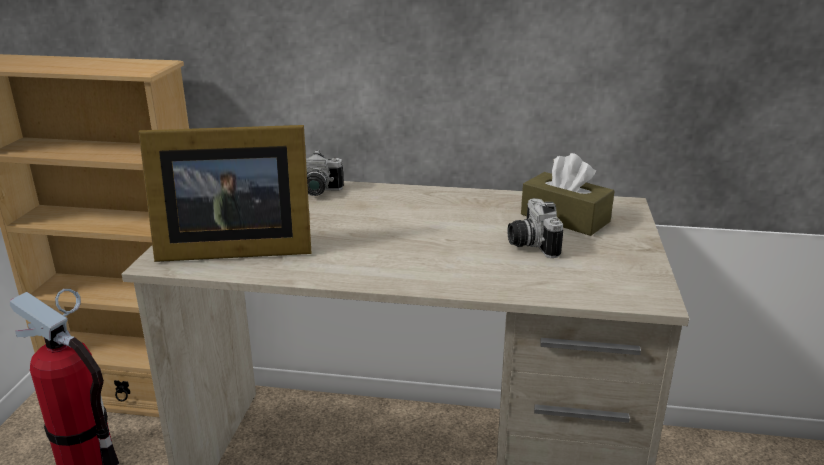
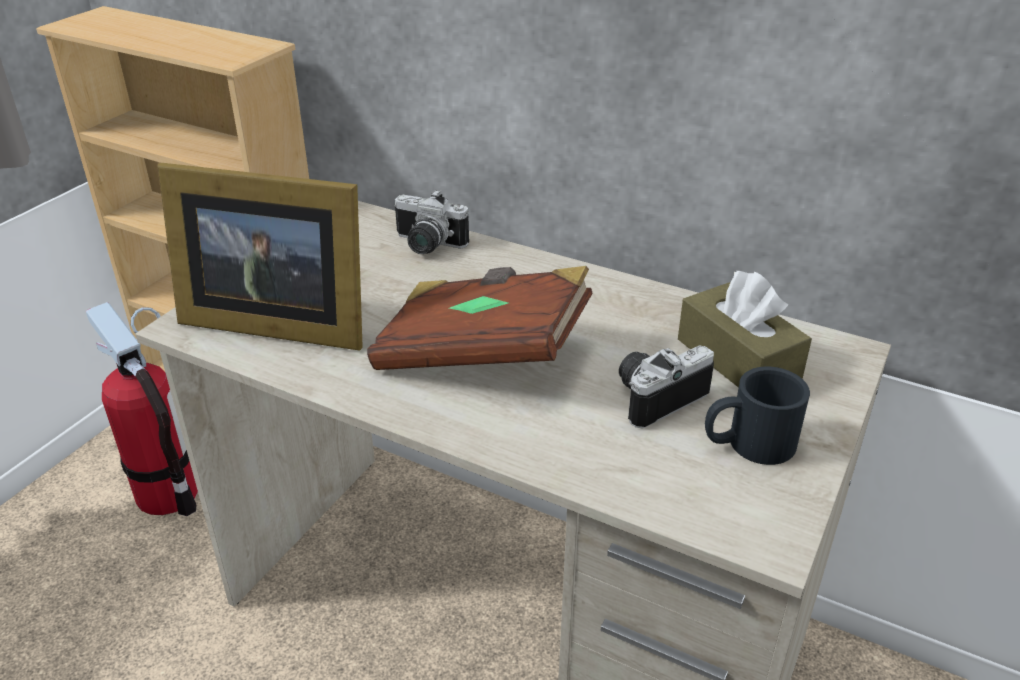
camera: 20 degrees right, 10 degrees up
camera [507,198,563,258] -> camera turned 45 degrees clockwise [619,346,714,429]
none -> brown book [367,266,593,370]
none -> black mug [705,367,810,465]

